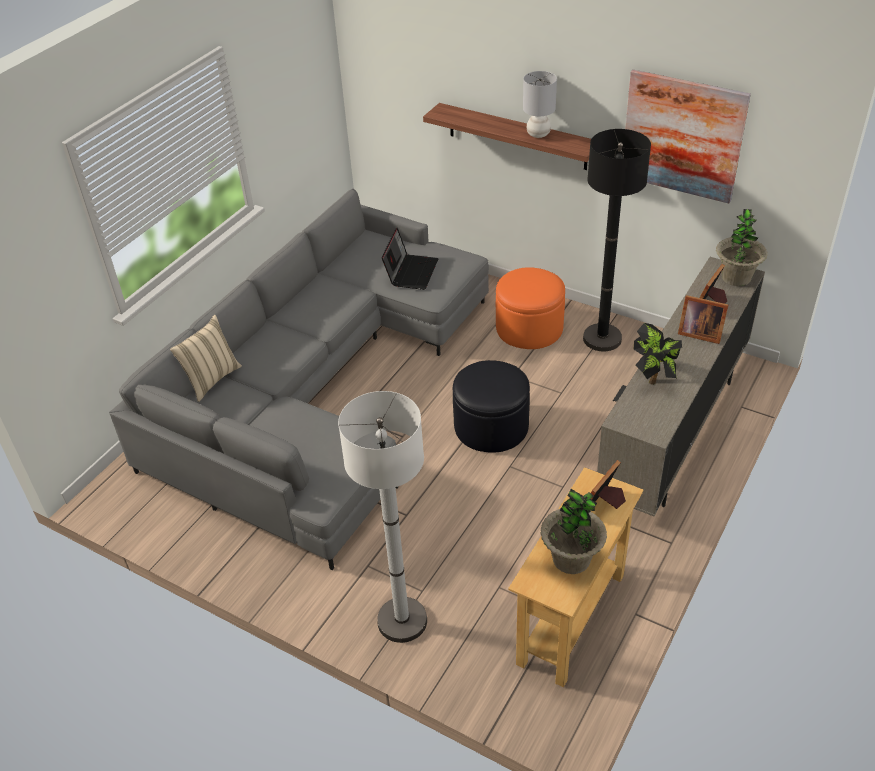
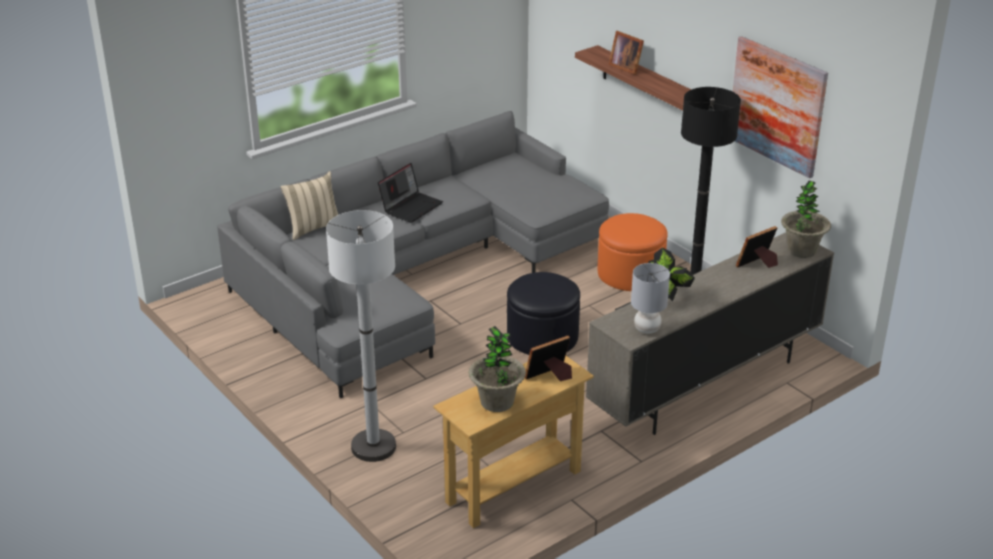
camera: 20 degrees right, 10 degrees down
laptop [381,228,439,290] -> laptop moved to [378,163,443,223]
grey table lamp [523,71,557,138] -> grey table lamp moved to [631,263,670,334]
picture frame [678,295,728,344] -> picture frame moved to [609,31,644,75]

